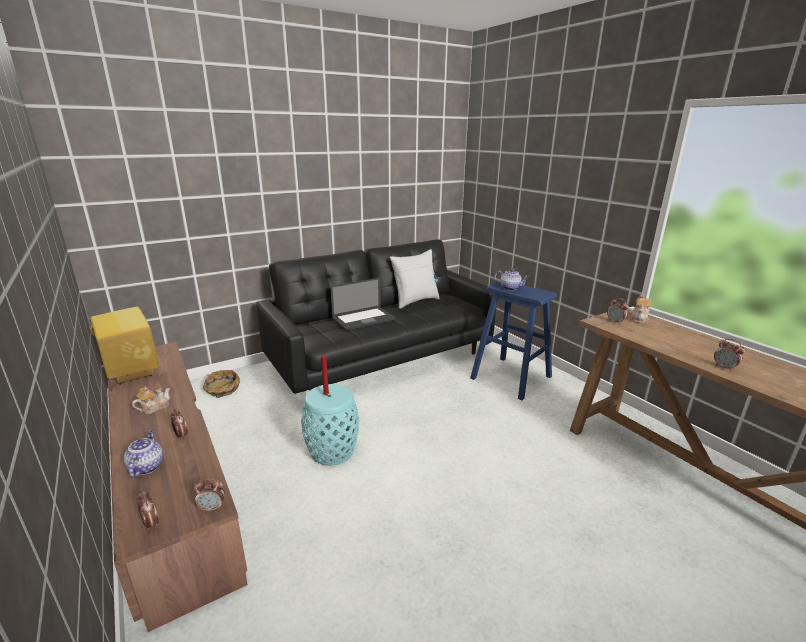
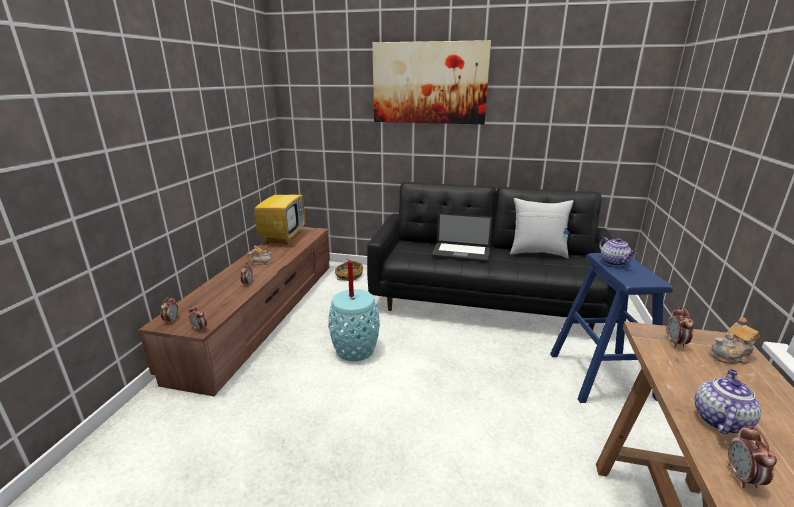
camera: 45 degrees right, 0 degrees up
teapot [123,430,163,478] -> teapot moved to [695,369,761,434]
none -> picture [372,40,491,124]

